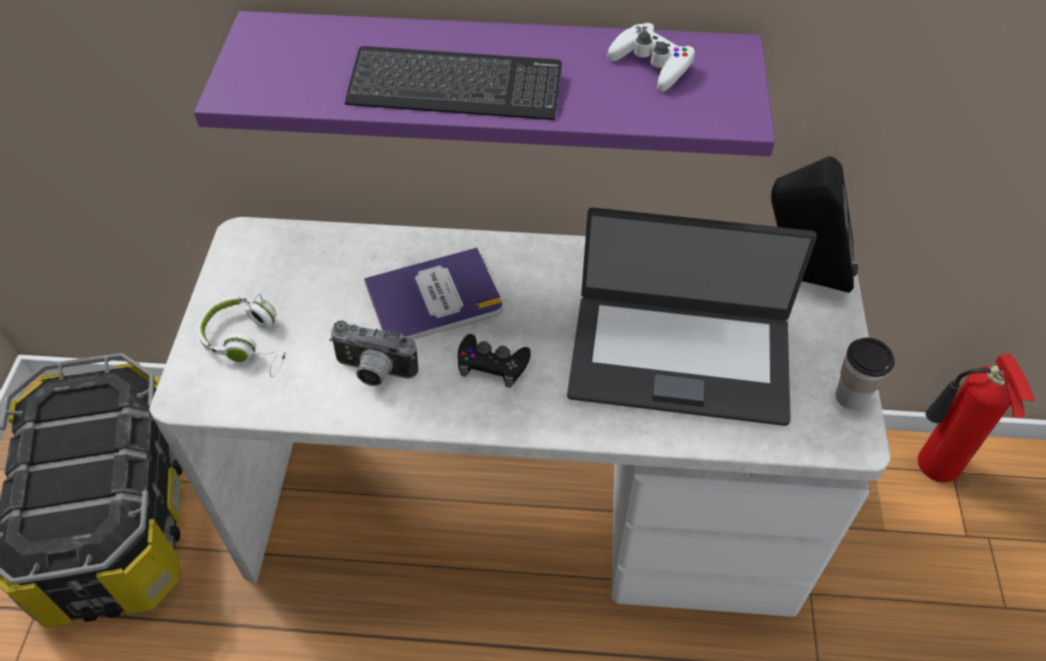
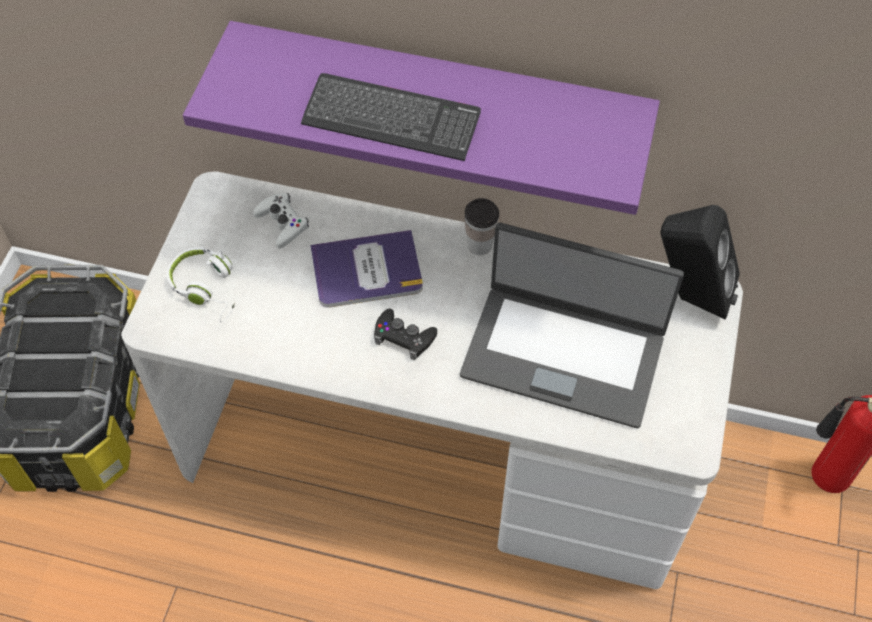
camera: 10 degrees right, 5 degrees up
camera [329,321,418,386] -> none
white game controller [607,23,696,92] -> white game controller moved to [253,193,309,249]
cup [836,338,894,410] -> cup moved to [464,198,499,255]

